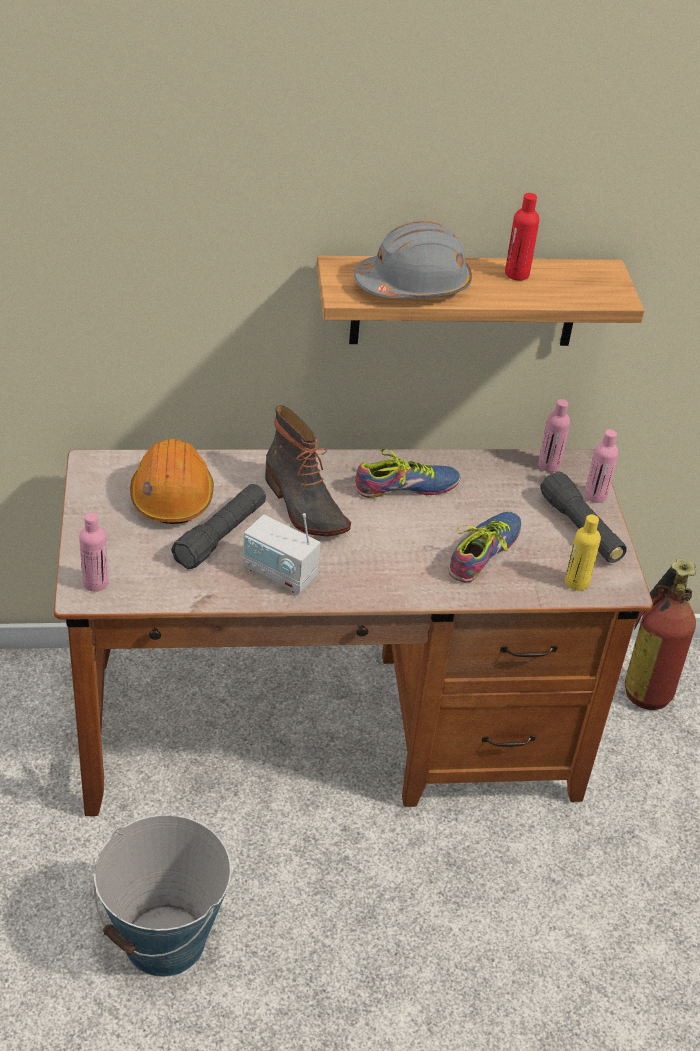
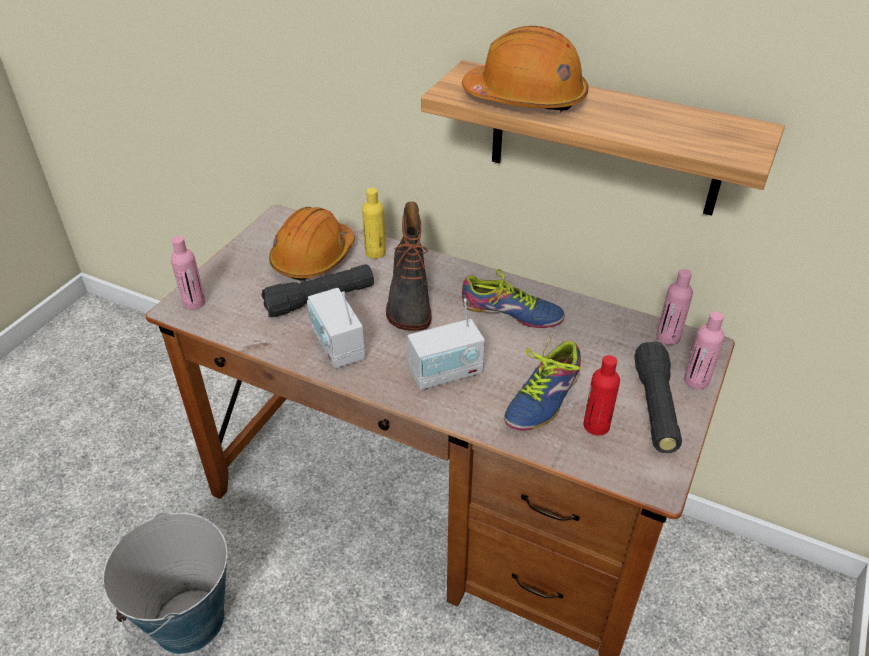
camera: 35 degrees right, 0 degrees up
grey hard hat [354,221,472,299] -> orange hard hat [462,26,589,112]
shoe [449,512,521,582] -> shoe turned 150 degrees clockwise [504,333,581,431]
red bottle [505,193,539,280] -> red bottle moved to [583,355,620,435]
yellow bottle [565,514,601,591] -> yellow bottle moved to [362,188,386,259]
fire extinguisher [625,558,696,710] -> none
none -> radio [407,298,485,390]

